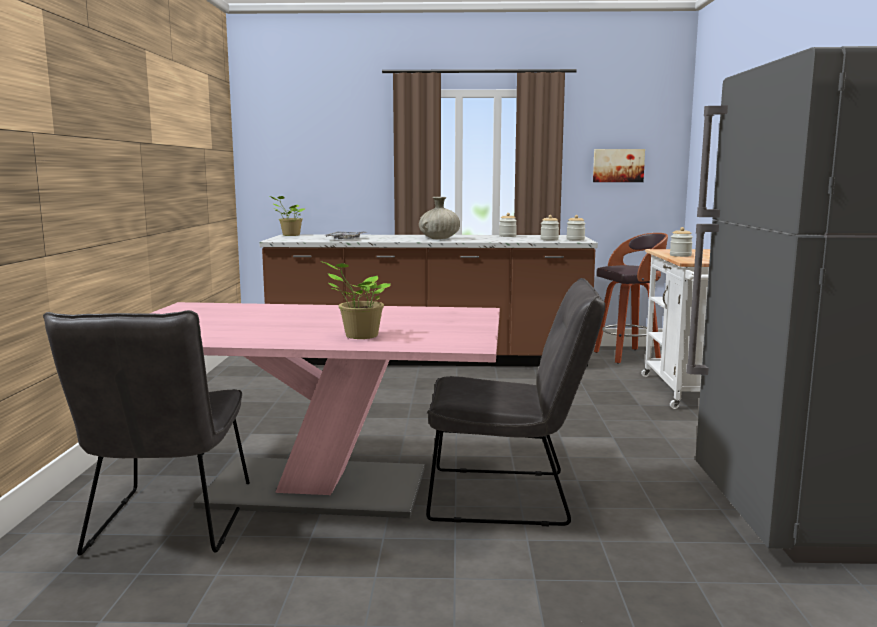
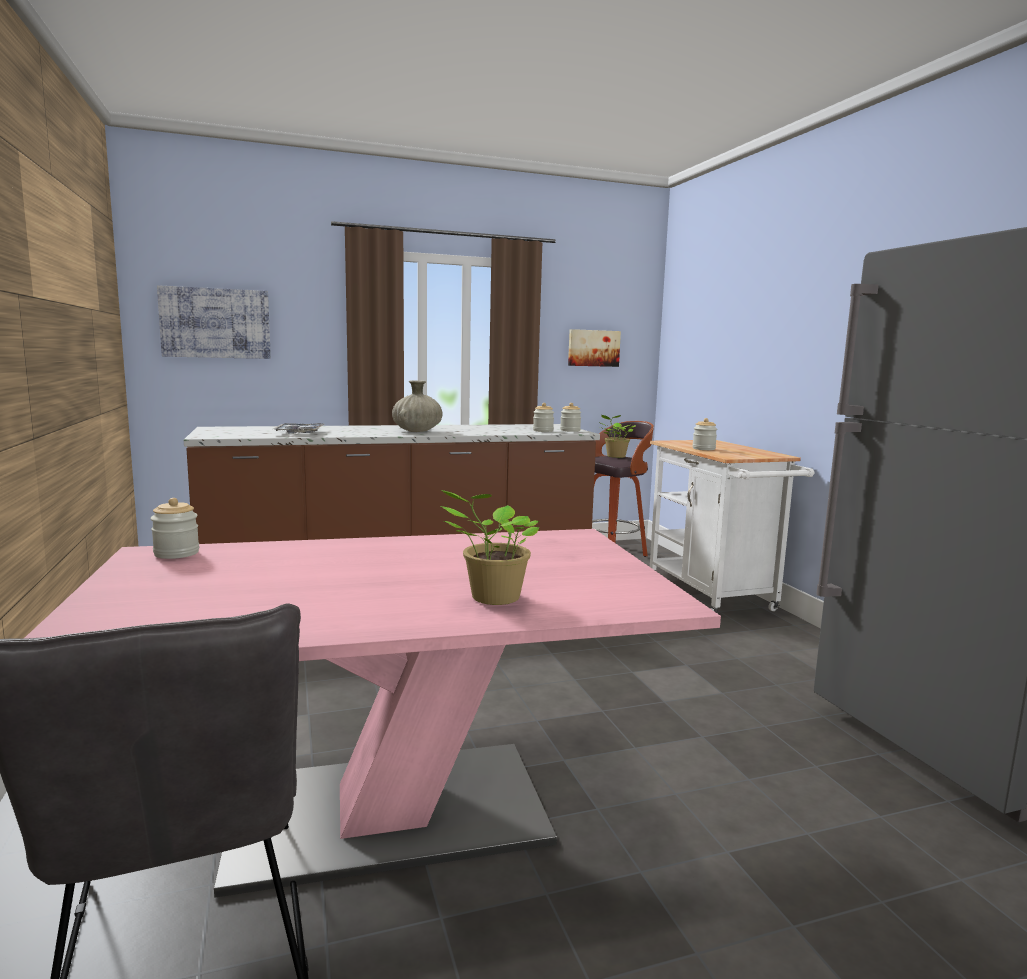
camera: 20 degrees left, 0 degrees up
potted plant [270,196,305,236] -> potted plant moved to [598,415,636,458]
grey chair [426,278,605,526] -> none
jar [499,213,517,237] -> jar moved to [150,498,199,559]
none -> picture [157,285,271,359]

